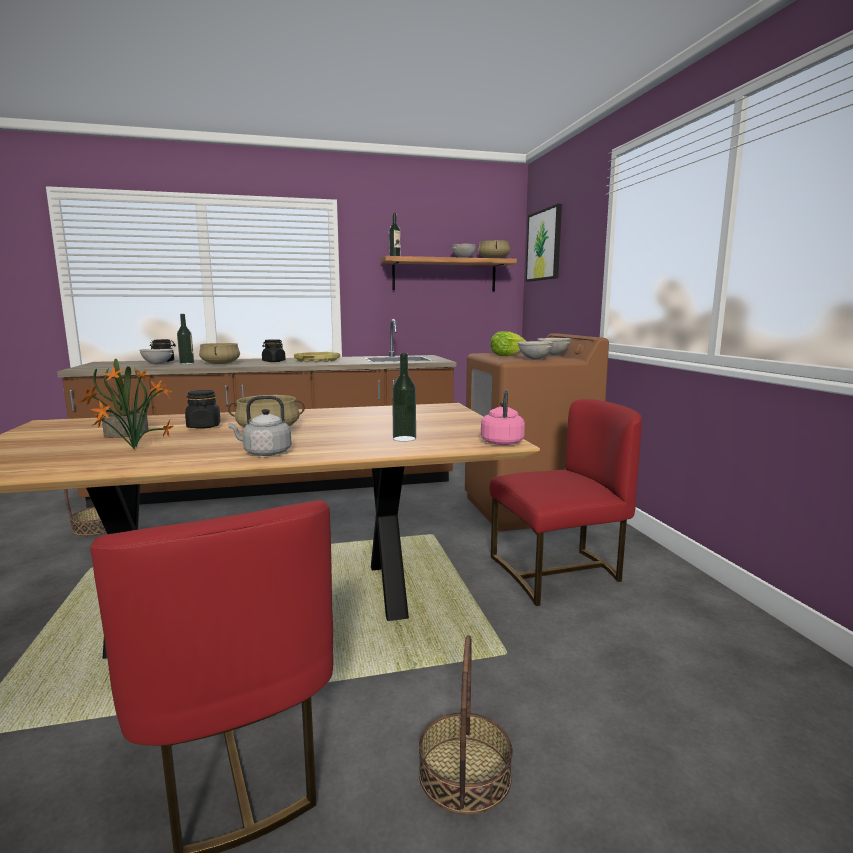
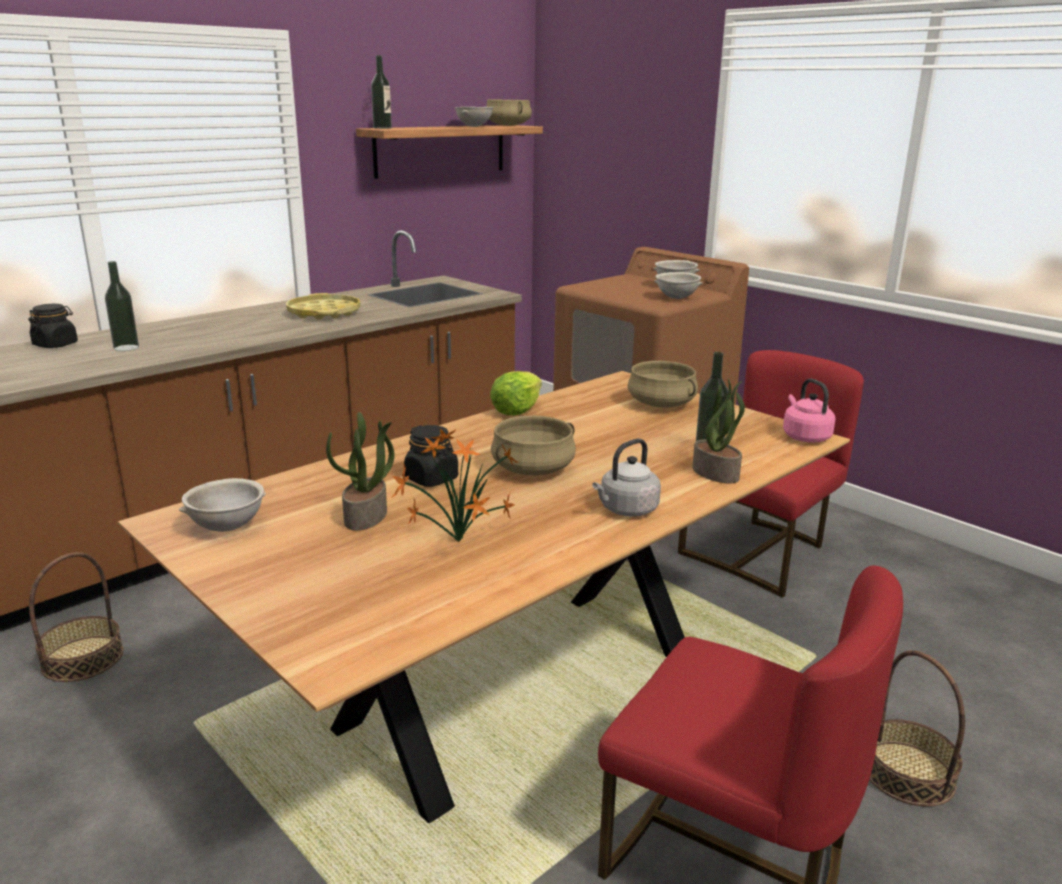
camera: 30 degrees left, 10 degrees up
grey bowl [140,349,173,364] -> grey bowl moved to [179,478,266,532]
beige cooking pot [199,343,240,364] -> beige cooking pot moved to [627,361,698,408]
black jar [262,339,286,362] -> none
lettuce [490,331,527,356] -> lettuce moved to [490,371,542,416]
picture [526,204,562,282] -> none
none -> potted plant [692,379,745,484]

